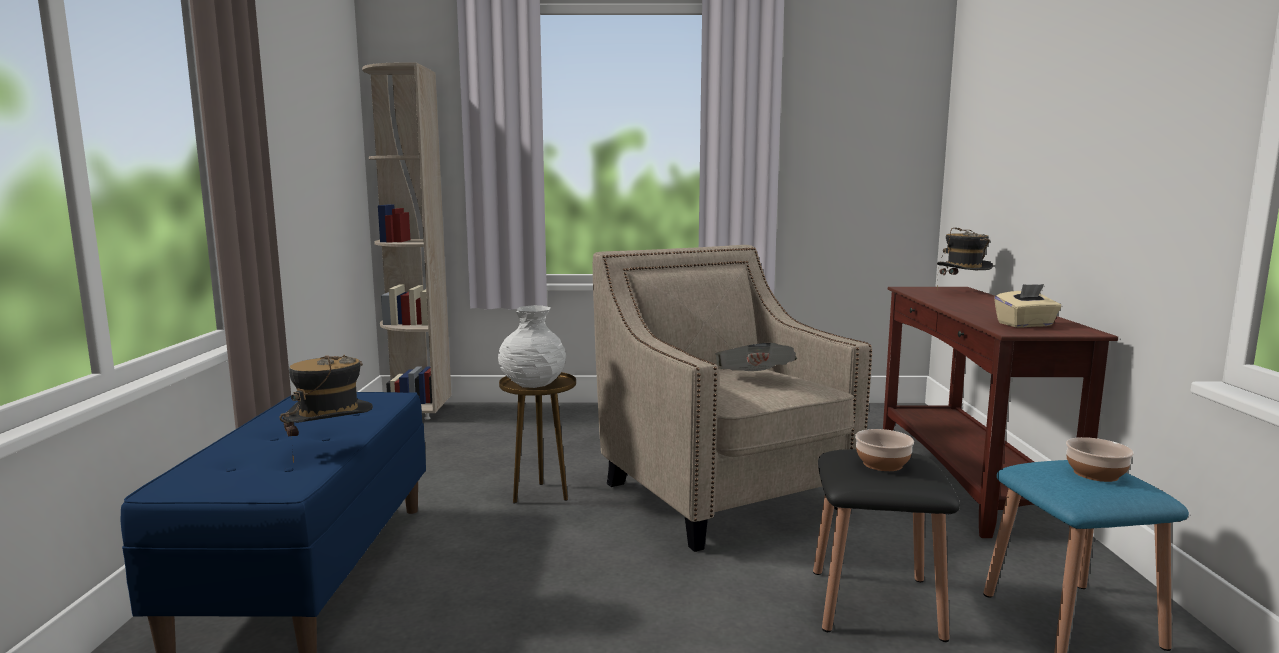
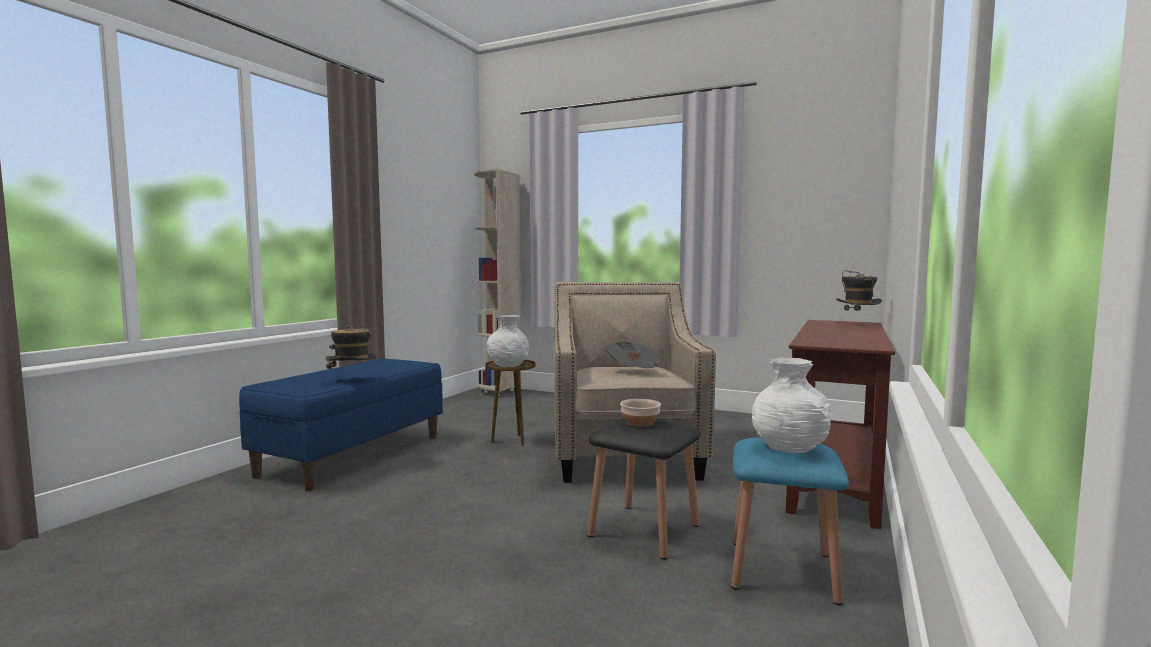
camera: 25 degrees right, 5 degrees down
beige tissue box [994,284,1061,328] -> none
bowl [1066,437,1134,482] -> white vase [752,358,831,453]

